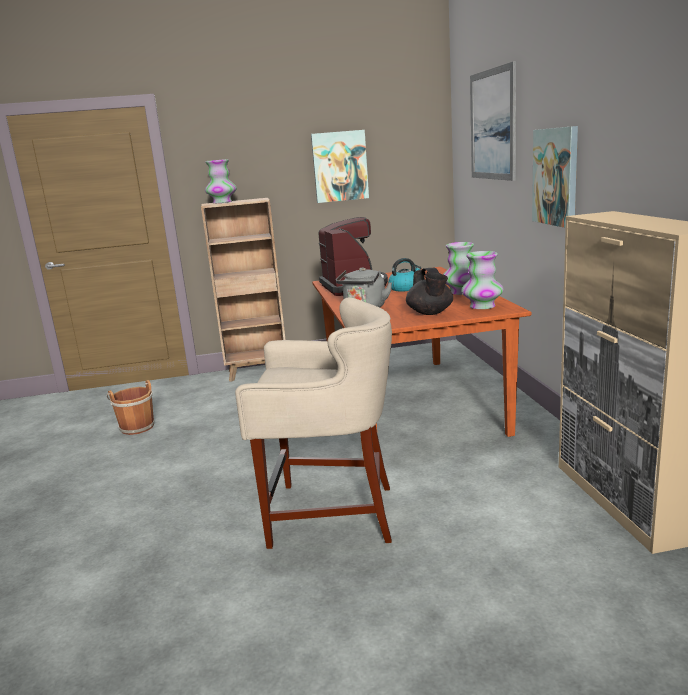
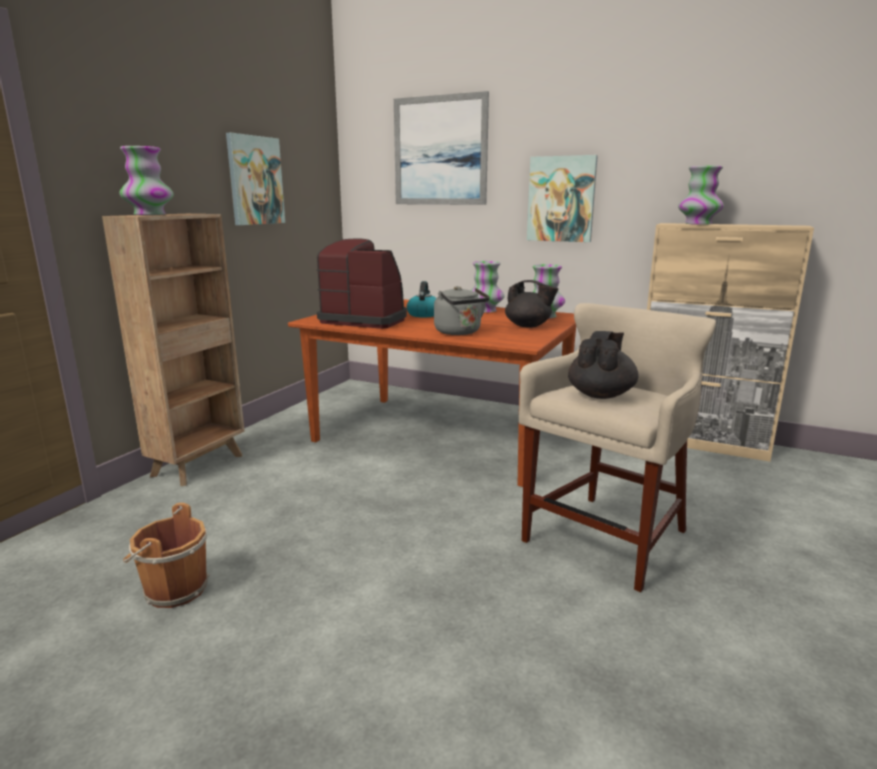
camera: 55 degrees left, 0 degrees up
none -> black teapot [568,331,638,399]
none -> vase [678,166,724,225]

